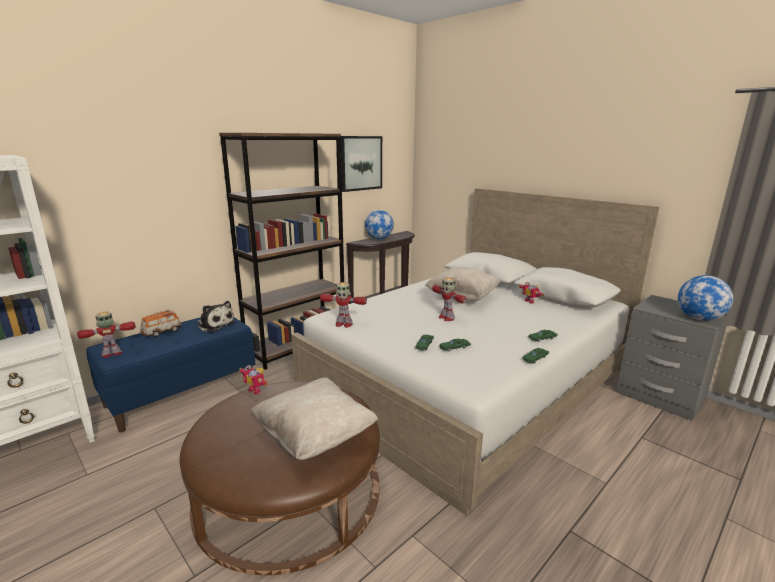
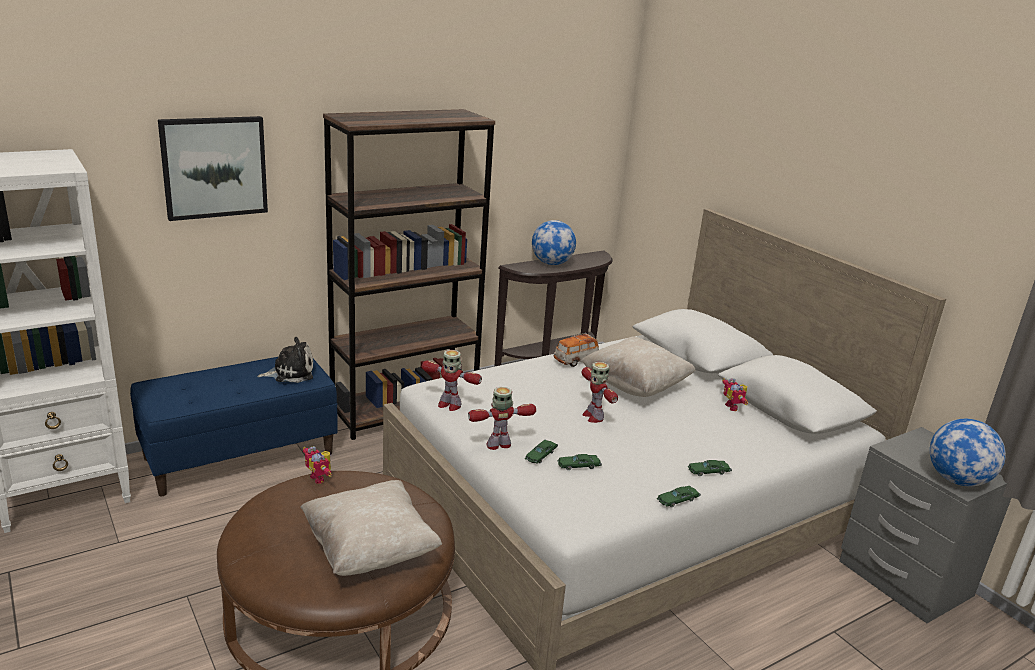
camera: 10 degrees right, 5 degrees up
toy robot [77,312,136,358] -> toy robot moved to [468,387,536,450]
toy car [140,309,181,337] -> toy car moved to [554,333,599,367]
plush toy [197,301,235,332] -> plush toy turned 60 degrees counterclockwise [257,337,313,383]
picture [340,136,382,192] -> picture moved to [158,116,268,221]

